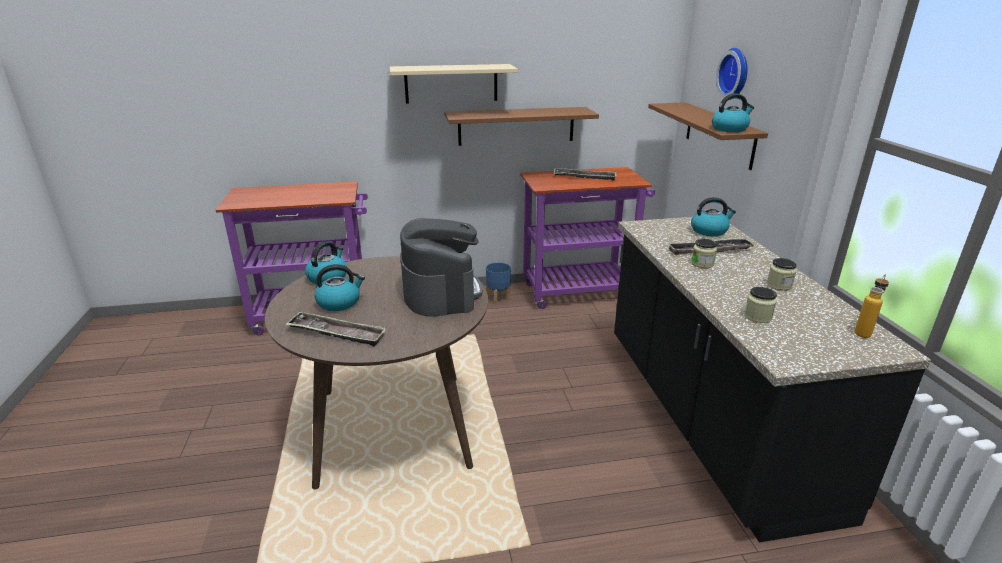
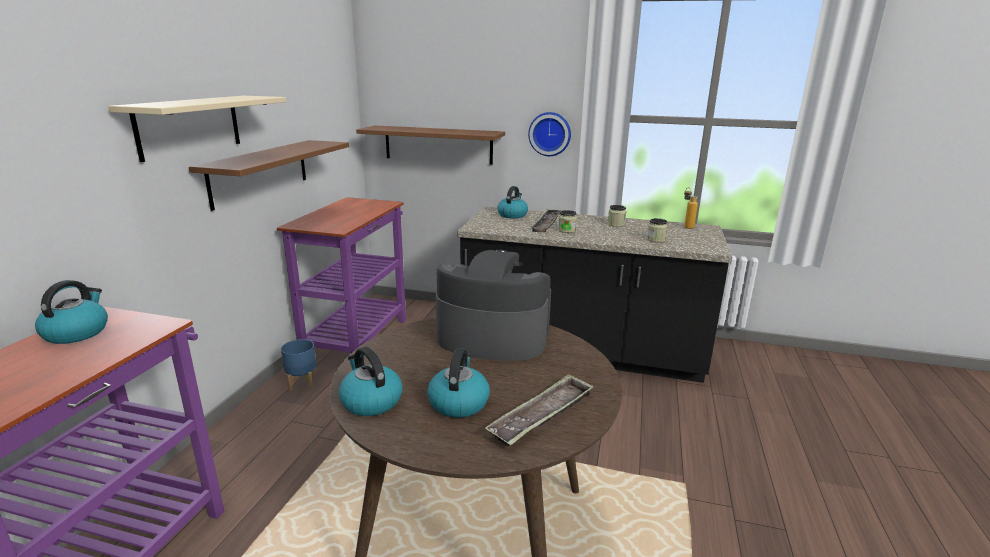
camera: 65 degrees left, 5 degrees down
tray [554,168,617,181] -> none
kettle [712,93,754,132] -> kettle moved to [35,280,108,344]
wall clock [716,48,748,100] -> wall clock moved to [528,112,571,156]

